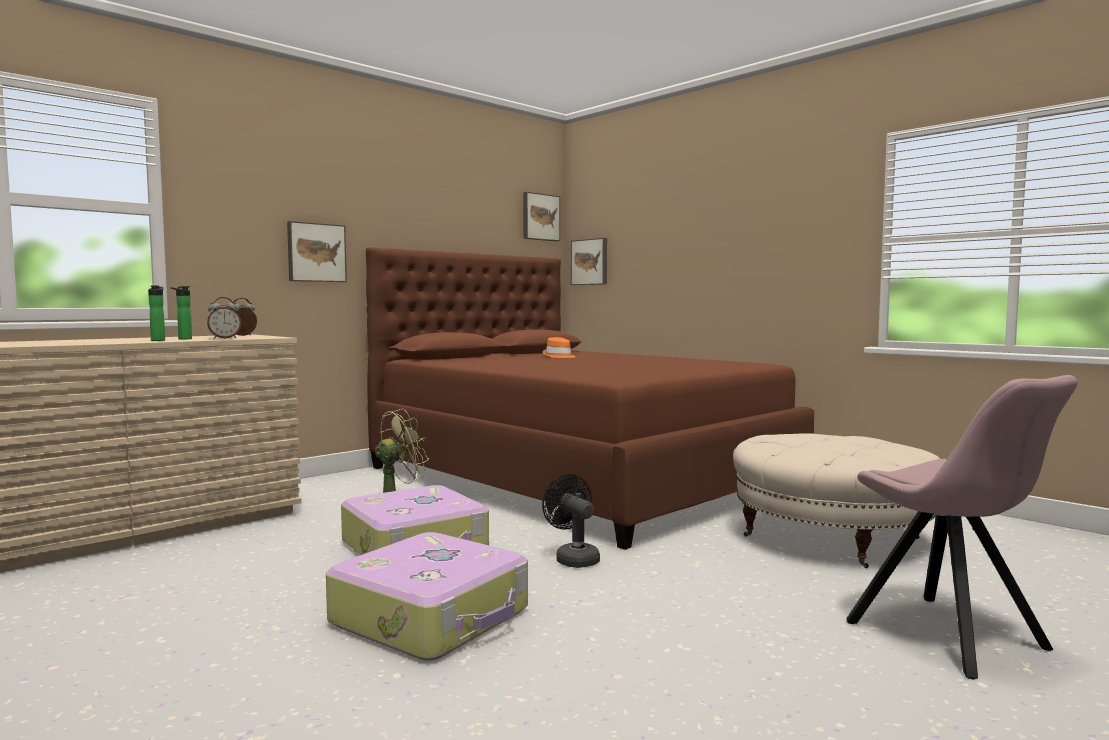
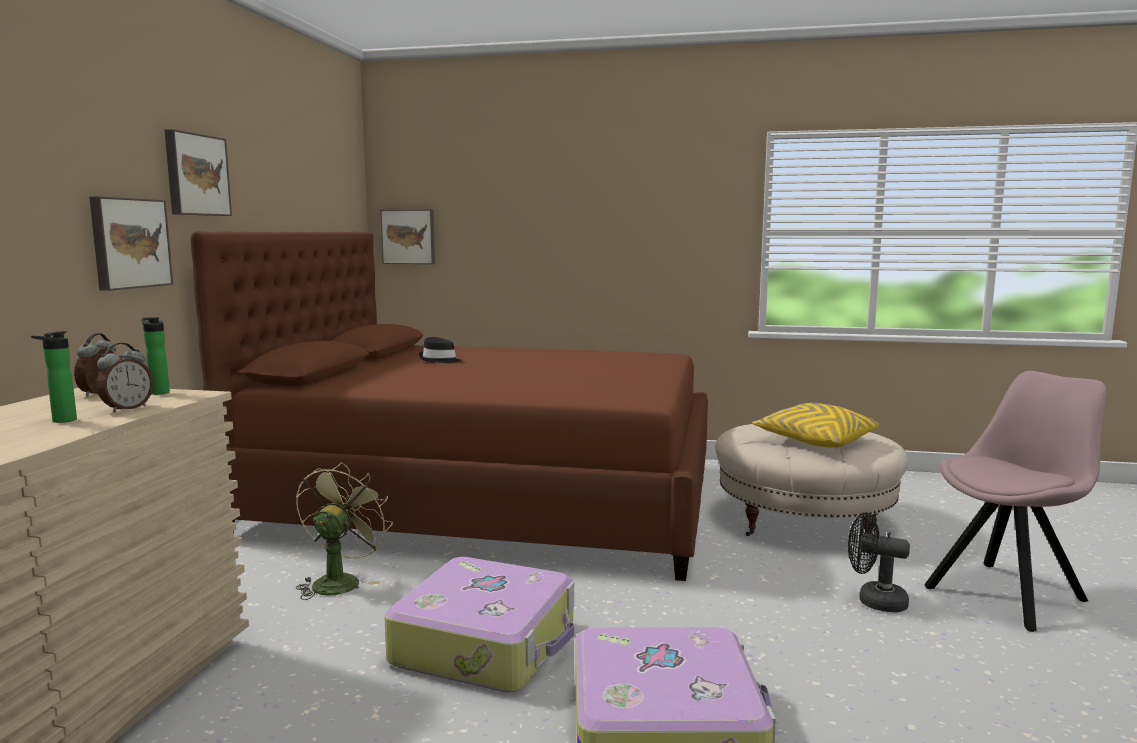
camera: 35 degrees left, 5 degrees up
bottle [148,285,165,341] -> bottle moved to [141,317,170,395]
picture [523,192,560,241] -> picture moved to [165,129,232,216]
orange hat [542,337,576,358] -> black hat [419,337,462,363]
black fan [542,474,600,568] -> black fan moved to [848,512,910,613]
pink chair [846,375,1078,679] -> pink chair turned 60 degrees counterclockwise [924,371,1106,632]
none -> yellow pillow [752,403,879,447]

